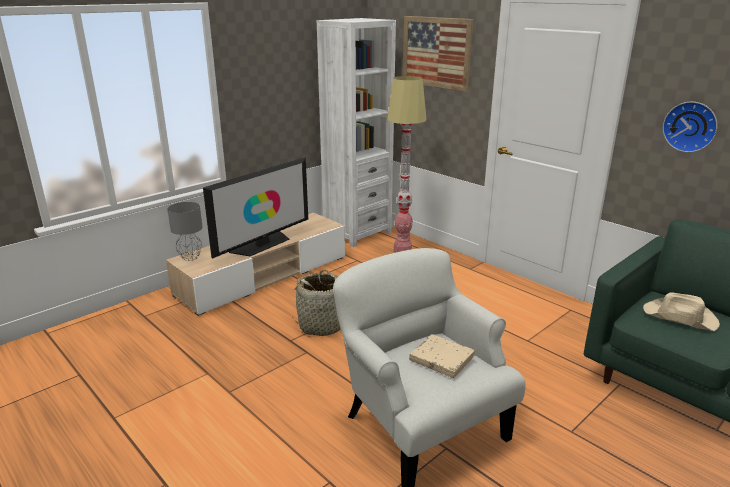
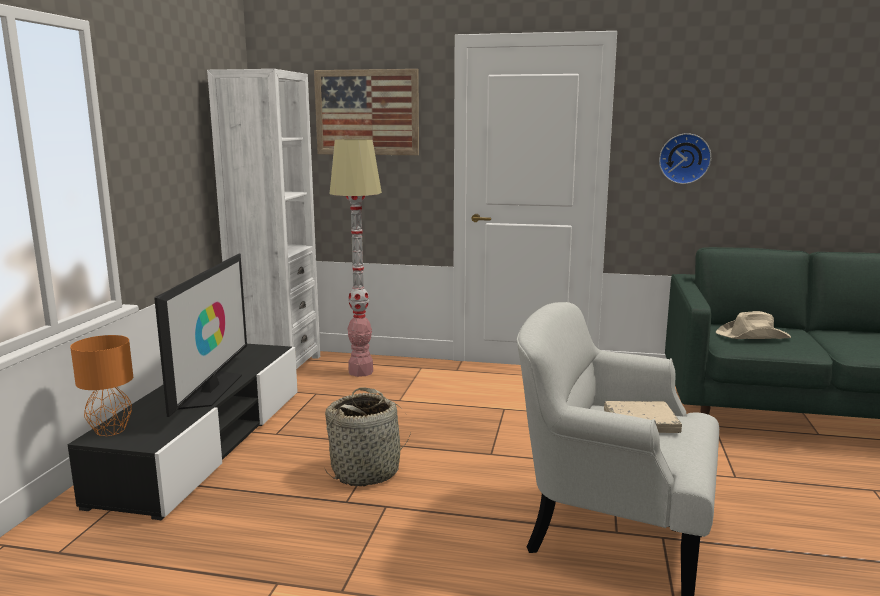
camera: 35 degrees left, 10 degrees down
beige tv stand [166,213,345,316] -> black tv stand [68,344,298,520]
grey table lamp [167,202,203,261] -> orange table lamp [70,335,133,436]

